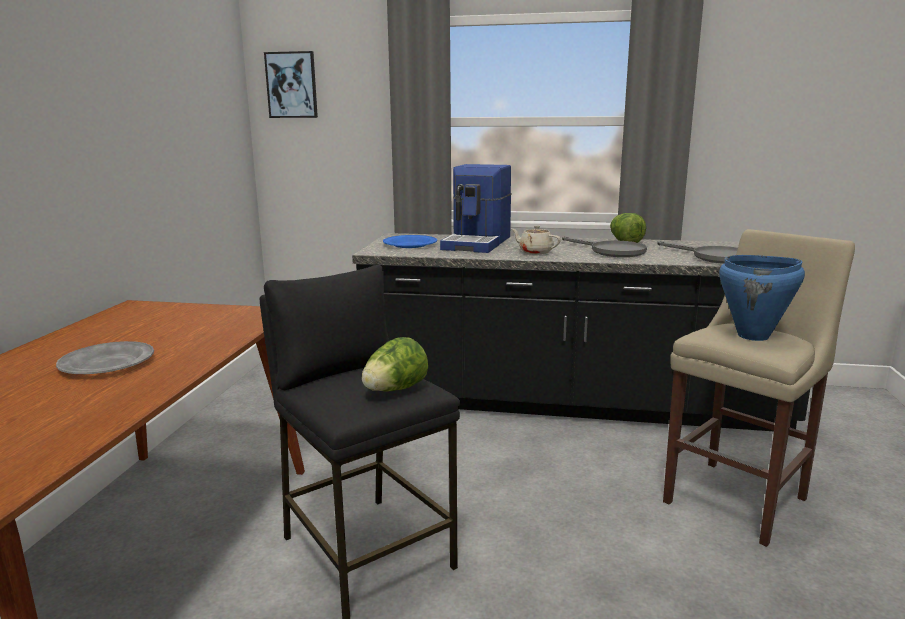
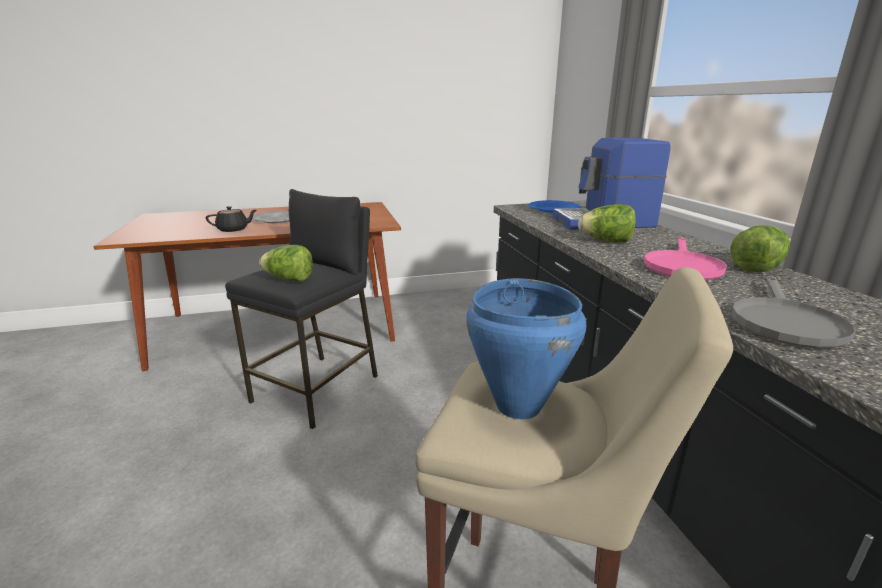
camera: 65 degrees right, 5 degrees up
picture [264,51,318,118] -> none
beige teapot [512,225,561,254] -> lettuce [578,204,636,243]
grey frying pan [562,236,647,257] -> pink frying pan [644,237,727,280]
none -> black teapot [206,206,256,232]

